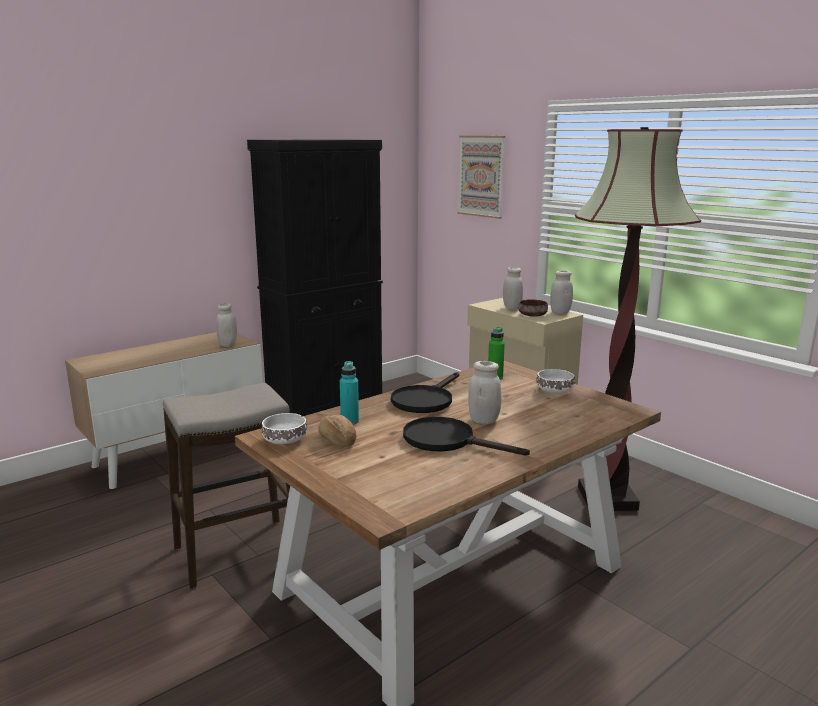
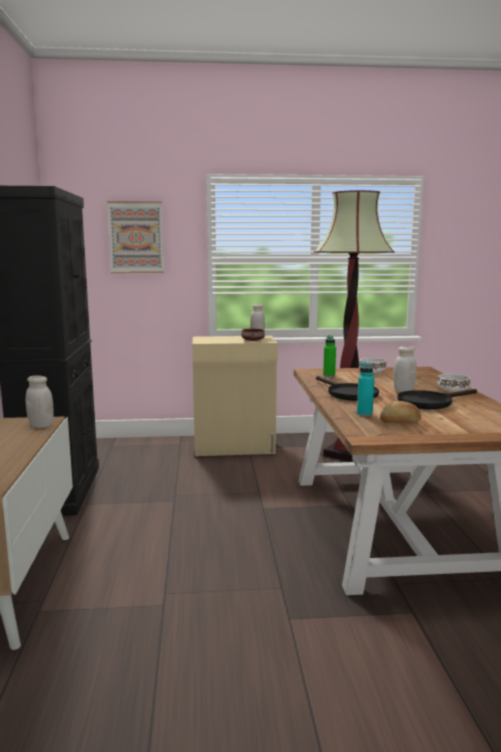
camera: 55 degrees left, 5 degrees down
stool [163,383,290,588] -> none
white bowl [262,413,307,444] -> white bowl moved to [438,374,470,392]
white jar [503,267,523,310] -> none

